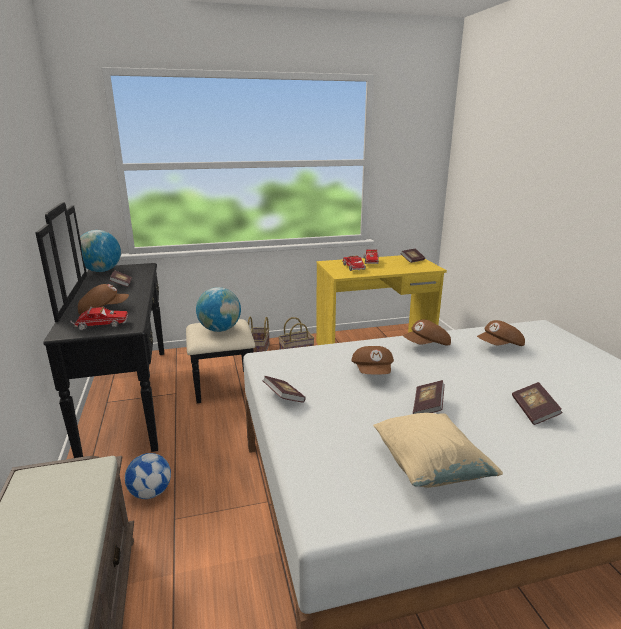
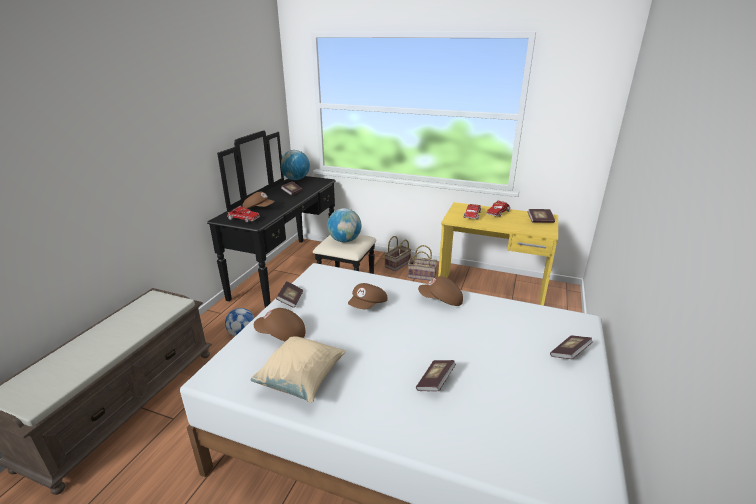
camera: 35 degrees right, 5 degrees up
book [413,380,445,414] -> book moved to [550,335,593,359]
brown cap [477,320,525,346] -> brown cap moved to [254,308,305,342]

